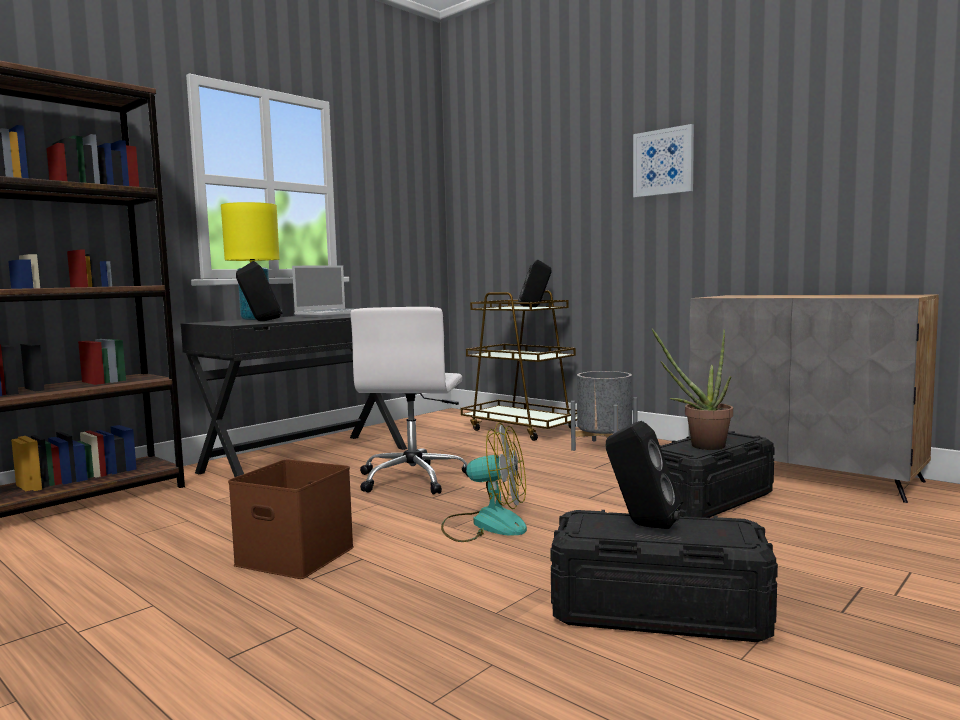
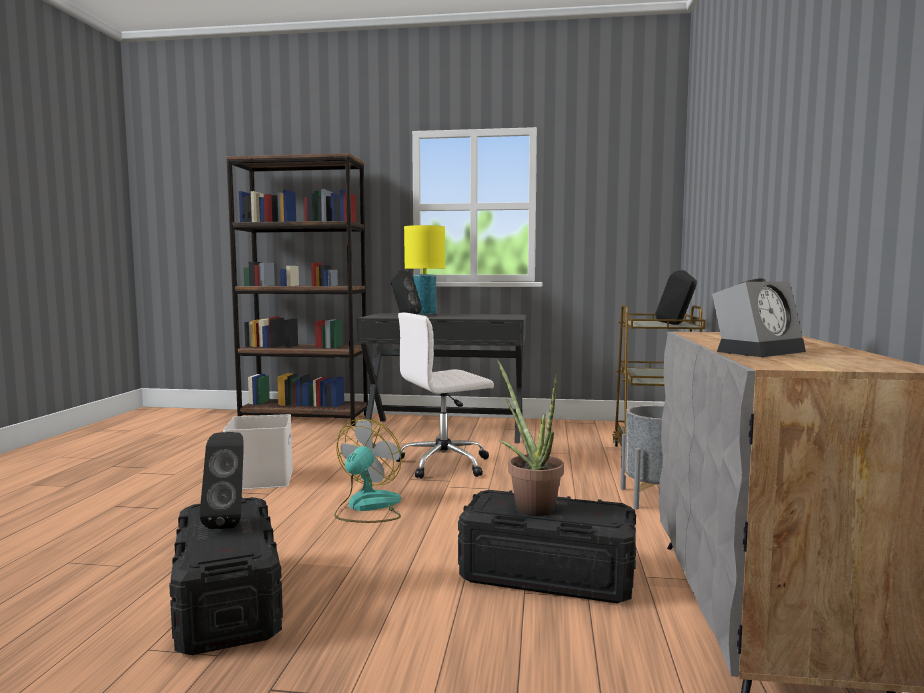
camera: 55 degrees right, 0 degrees up
brown storage box [228,459,354,579] -> white storage box [223,414,293,490]
laptop [292,266,354,317] -> none
fan [441,423,527,542] -> fan turned 135 degrees counterclockwise [334,419,401,523]
picture [633,124,694,198] -> none
none -> alarm clock [712,278,806,357]

